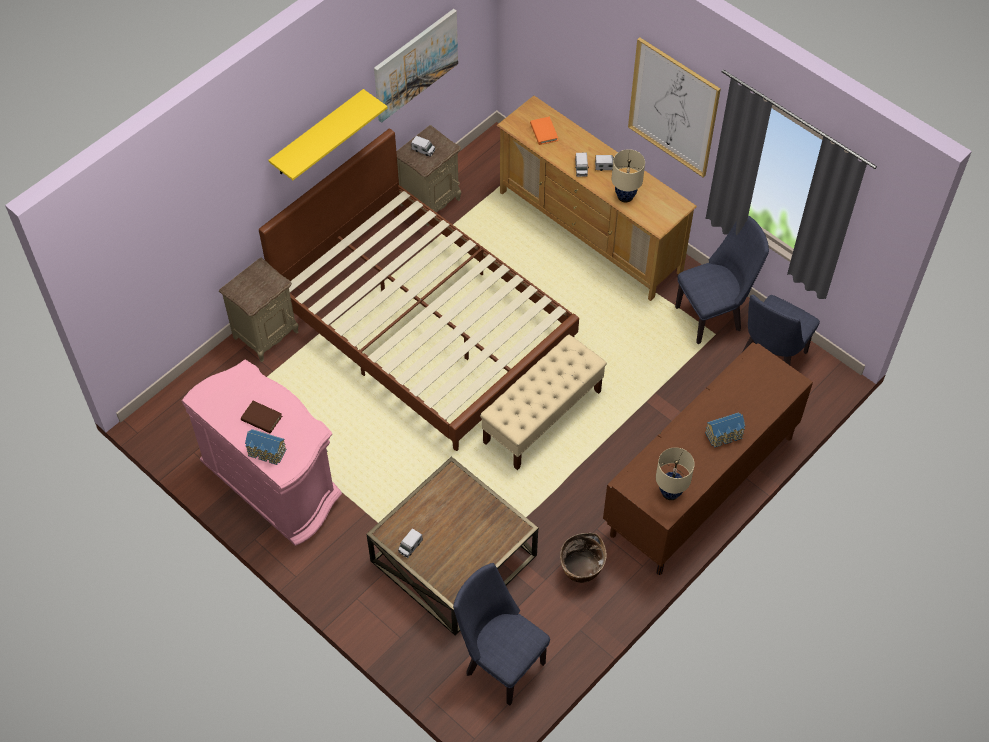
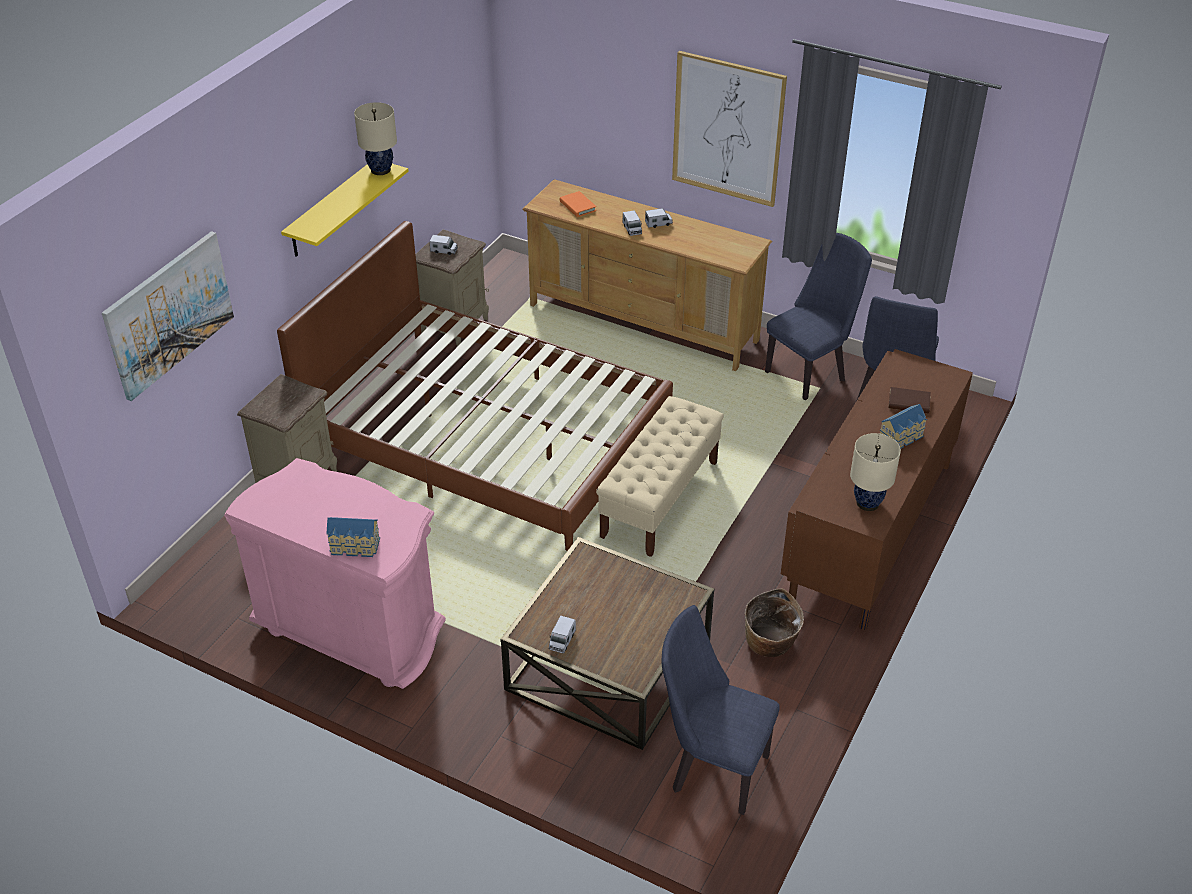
camera: 15 degrees left, 15 degrees down
brown book [241,401,282,433] -> brown book moved to [888,387,931,413]
picture [374,9,458,123] -> picture moved to [102,231,234,401]
beige table lamp [612,149,645,202] -> beige table lamp moved to [354,102,397,175]

